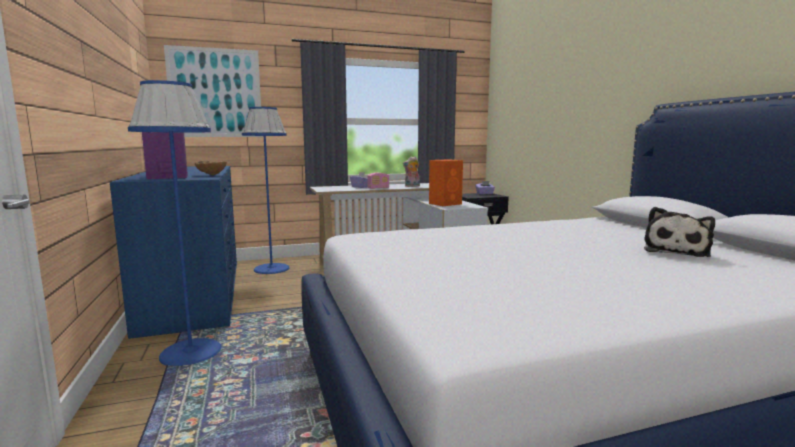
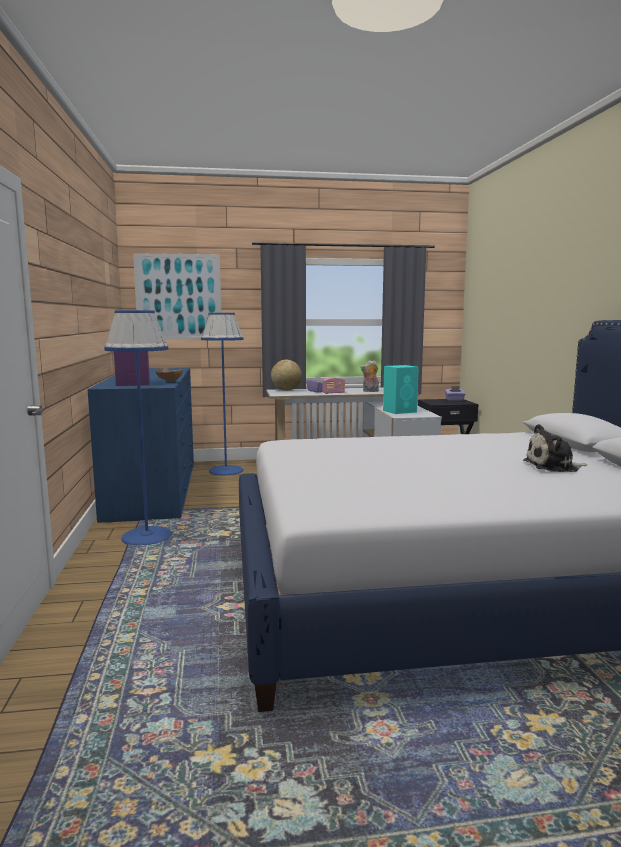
camera: 10 degrees right, 0 degrees up
orange speaker [429,159,463,206] -> turquoise speaker [383,365,419,414]
plush toy [644,207,715,257] -> plush toy turned 45 degrees clockwise [524,424,587,472]
none -> globe [271,360,302,391]

